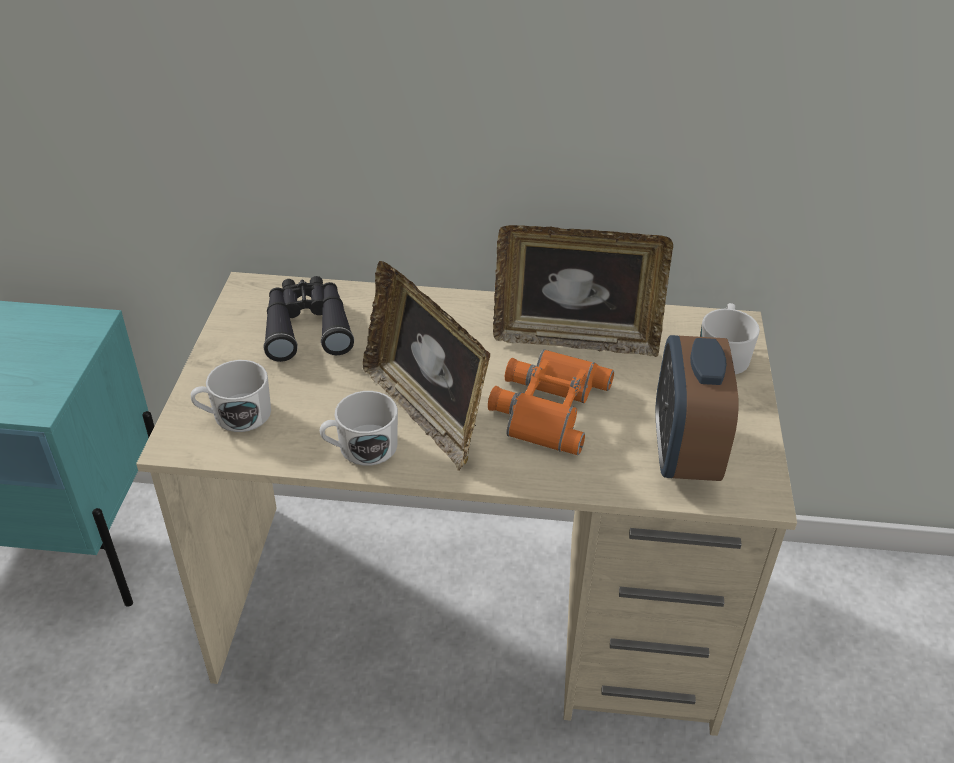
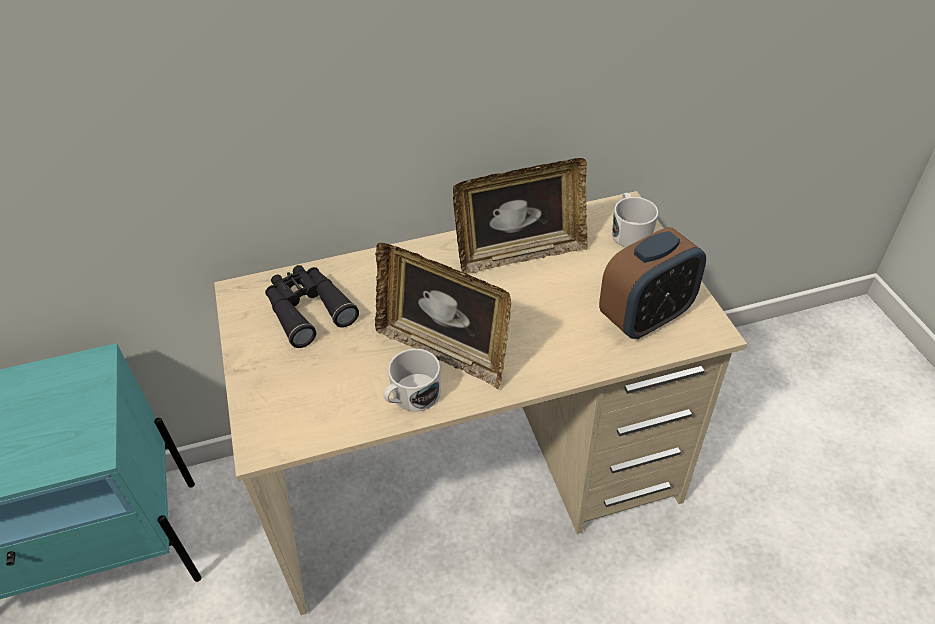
camera: 20 degrees left, 5 degrees up
white mug [191,360,271,432] -> none
orange binoculars [488,349,614,455] -> none
alarm clock [655,335,738,481] -> alarm clock turned 105 degrees counterclockwise [599,227,706,339]

